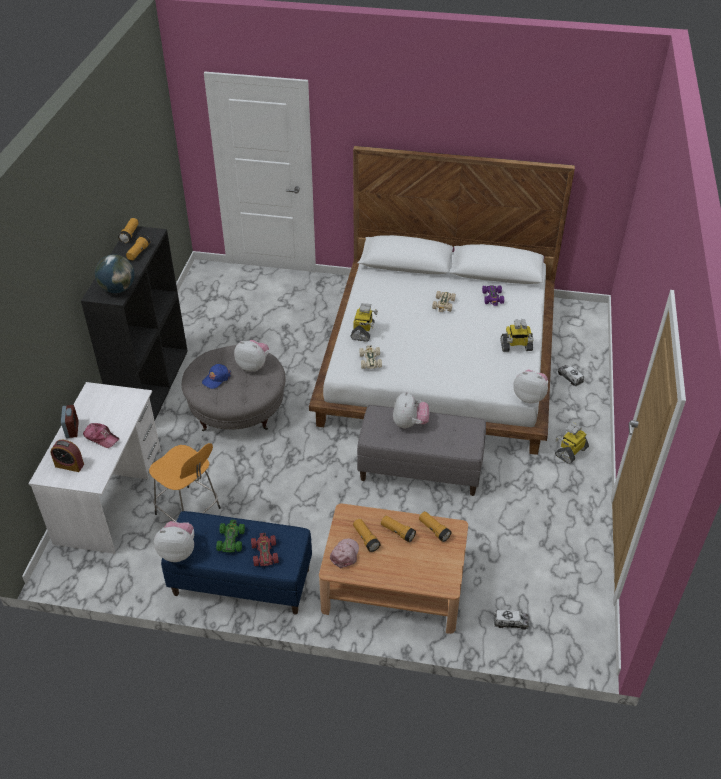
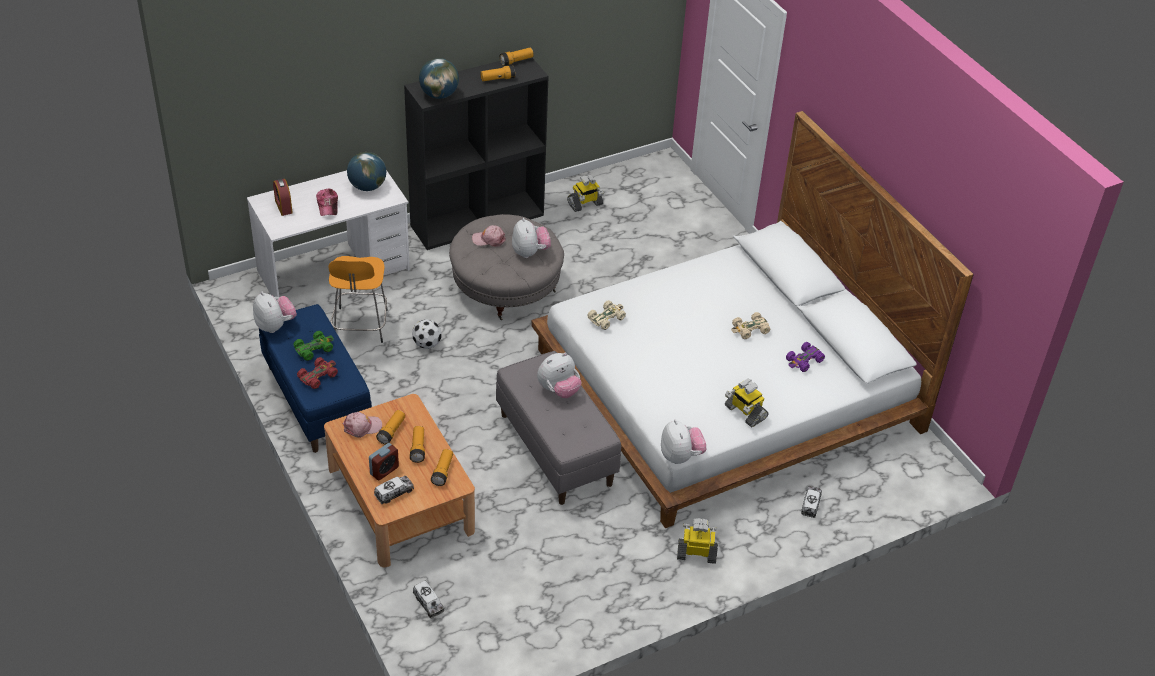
camera: 50 degrees right, 0 degrees up
alarm clock [61,405,79,438] -> alarm clock moved to [369,443,399,481]
blue cap [202,364,231,389] -> pink cap [472,225,506,247]
toy robot [351,303,378,342] -> toy robot moved to [567,174,604,212]
none -> globe [347,152,386,191]
none -> toy truck [374,476,414,504]
none -> football [412,319,442,349]

